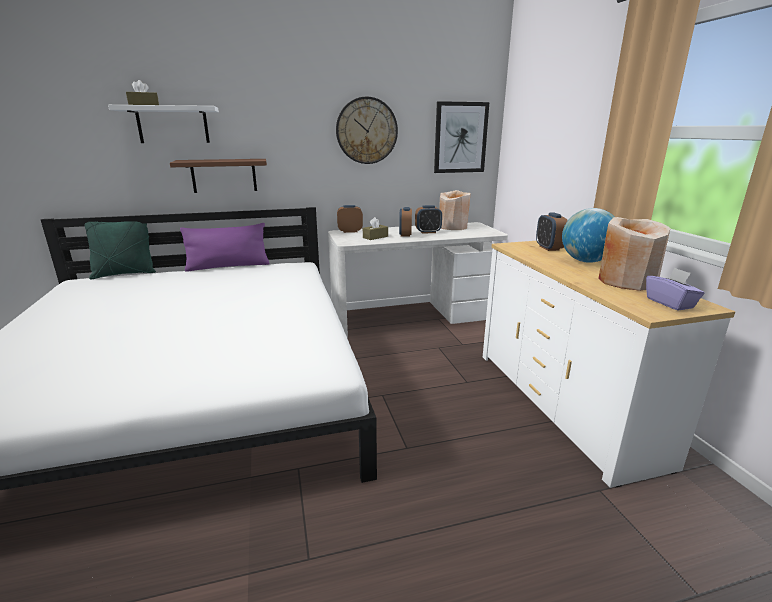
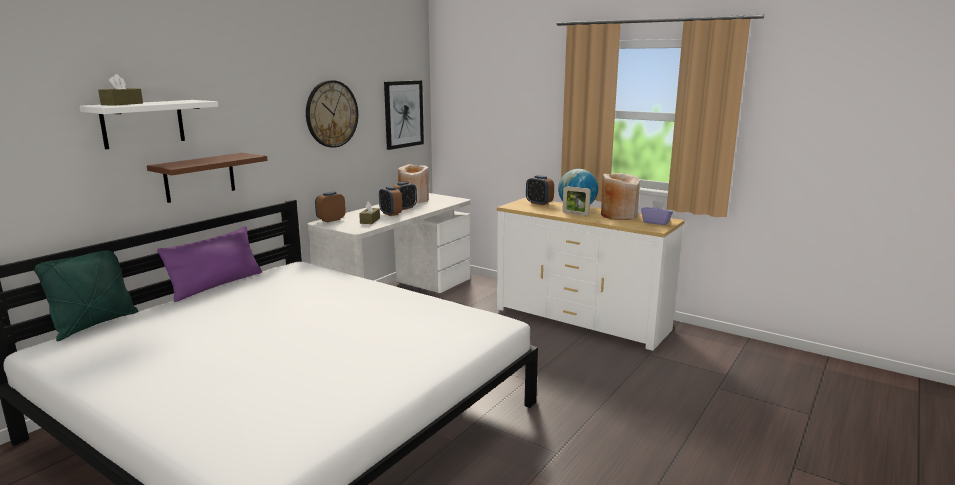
camera: 40 degrees left, 5 degrees down
none -> picture frame [562,186,591,216]

